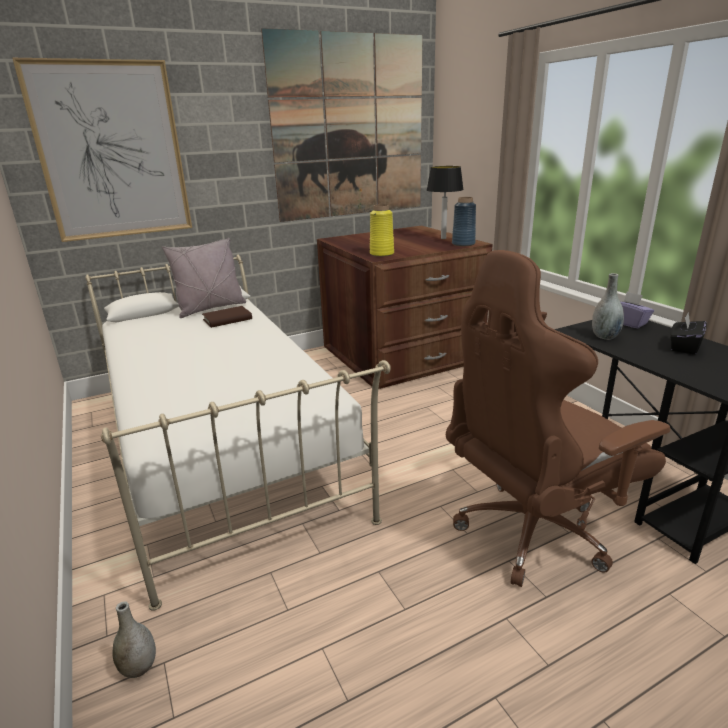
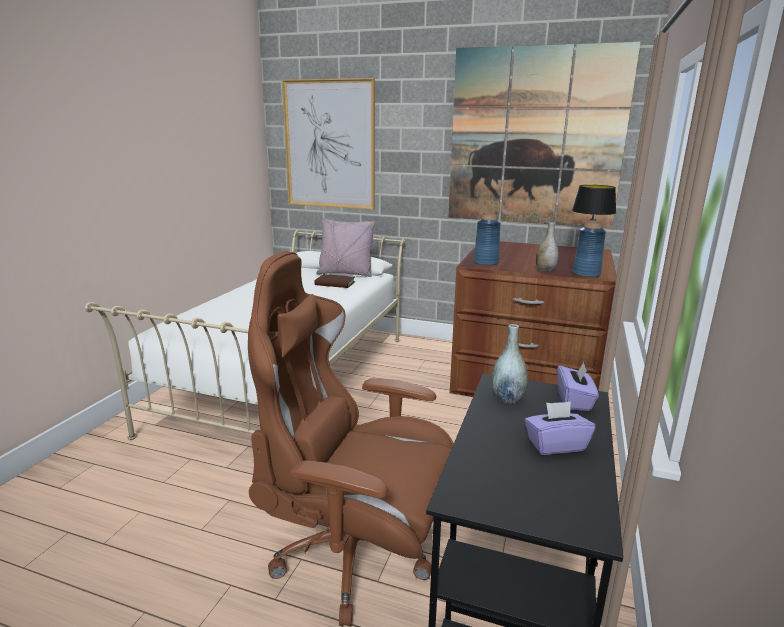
camera: 45 degrees right, 5 degrees down
grey vase [112,601,156,678] -> grey vase moved to [536,222,559,272]
yellow vase [370,204,394,257] -> blue vase [474,213,501,266]
black tissue box [670,312,707,355] -> purple tissue box [525,401,595,455]

